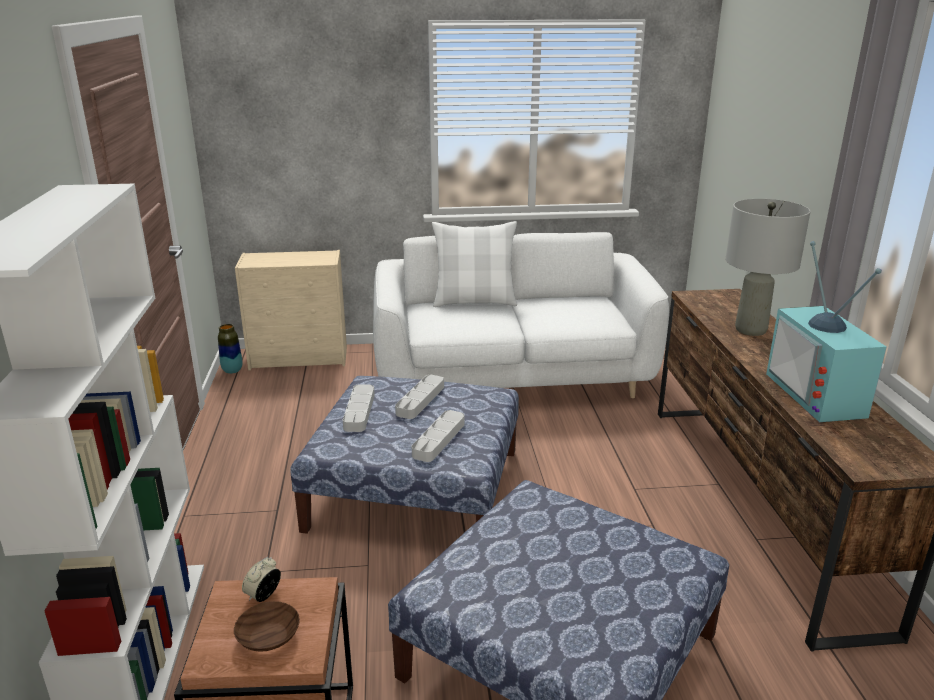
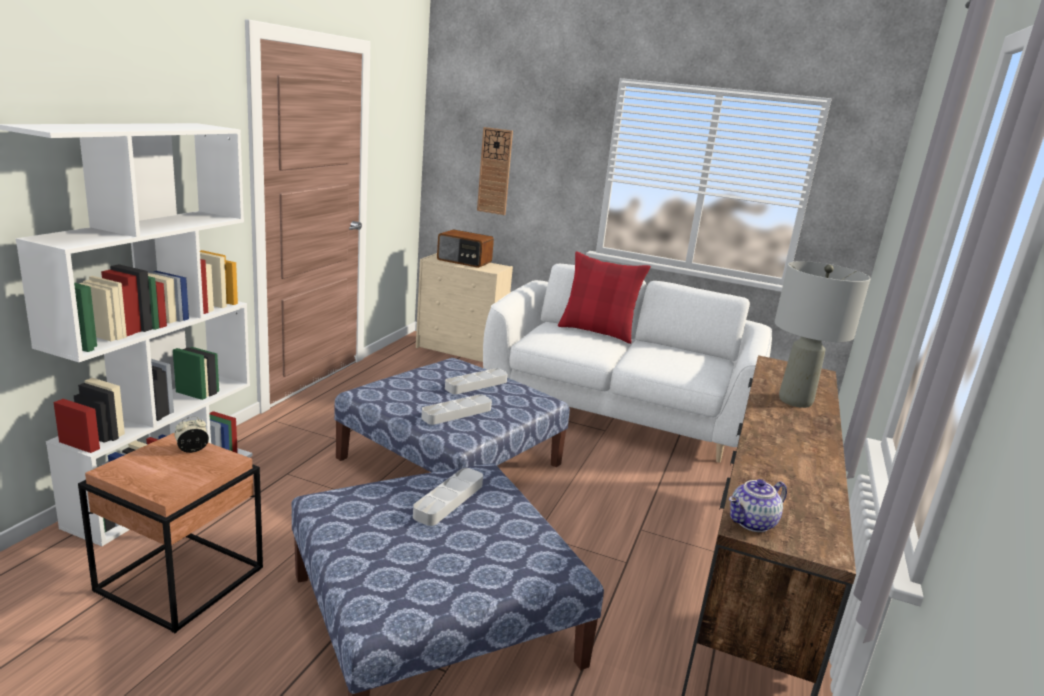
camera: 25 degrees right, 5 degrees down
vase [218,324,243,374] -> none
brown bowl [234,601,300,652] -> none
grey tray [343,384,375,432] -> grey tray moved to [413,468,483,526]
white pillow [432,221,517,307] -> red pillow [558,251,651,344]
television [766,241,887,422] -> none
none -> radio [437,229,494,268]
none -> wall clock [477,127,513,215]
none -> teapot [729,479,787,532]

